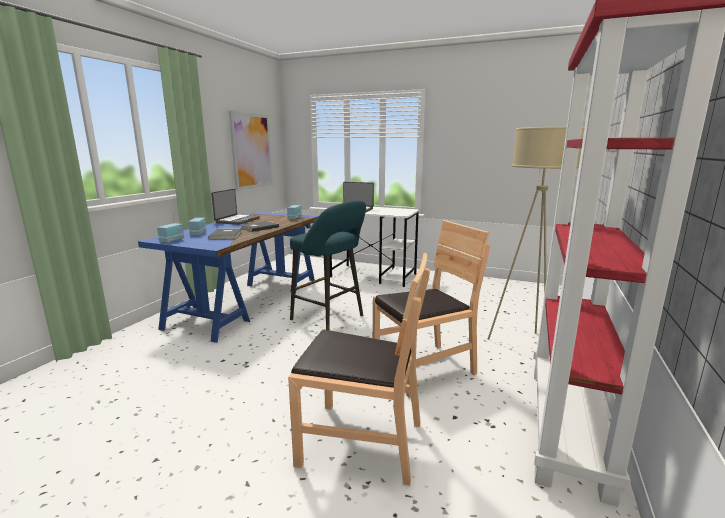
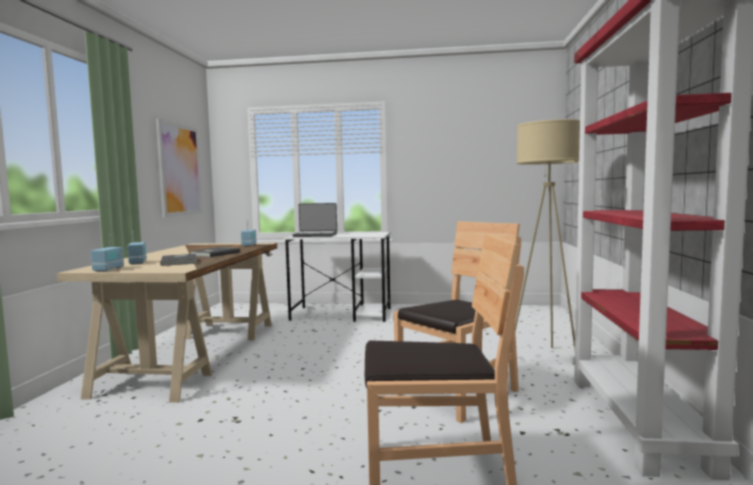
camera: 15 degrees left, 10 degrees down
blue desk [138,212,318,343] -> beige desk [57,243,277,403]
laptop [211,189,260,225] -> none
turquoise stool [290,200,366,330] -> none

